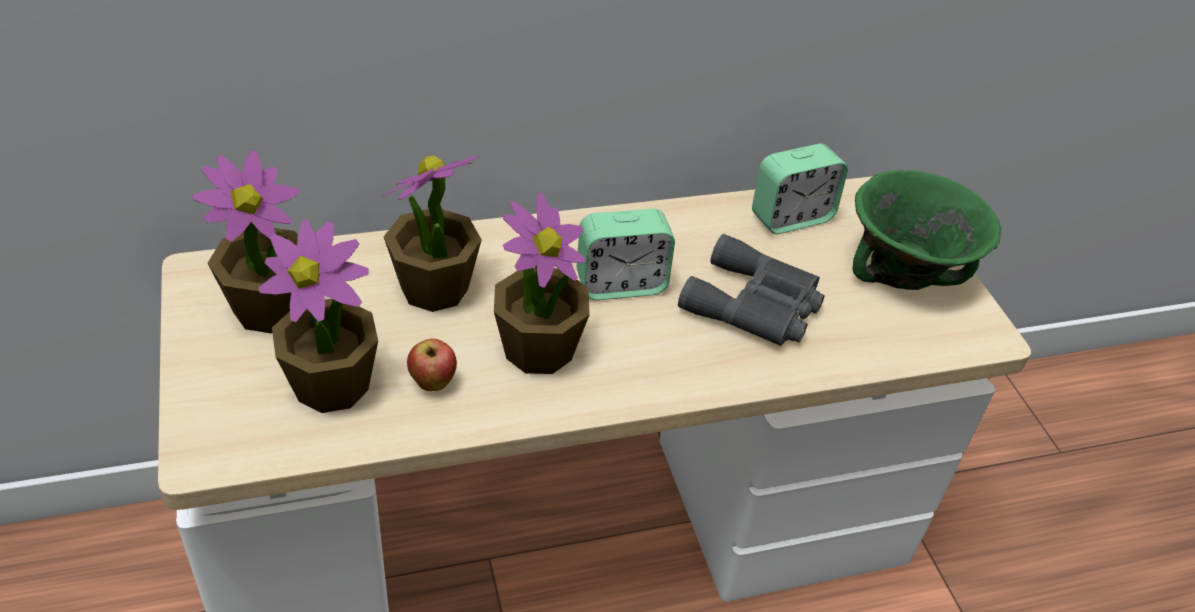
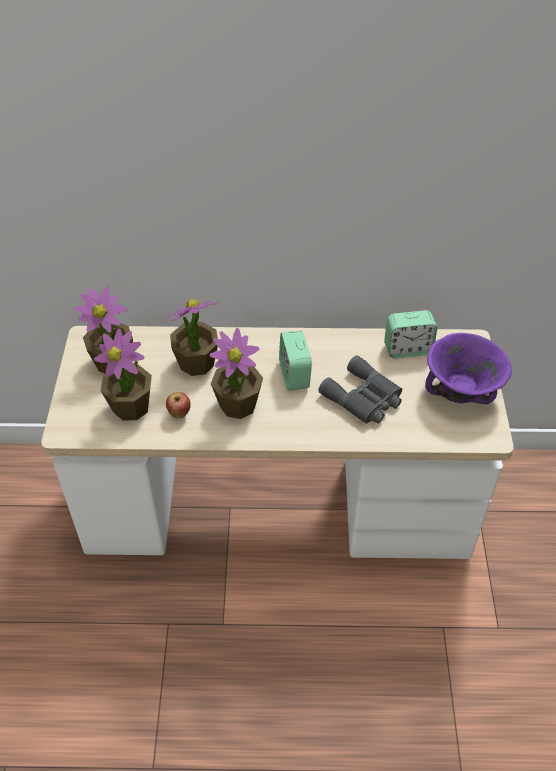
camera: 20 degrees right, 5 degrees up
alarm clock [577,209,675,300] -> alarm clock turned 75 degrees clockwise [279,331,312,390]
green bowl [852,170,1001,290] -> purple bowl [425,333,511,404]

